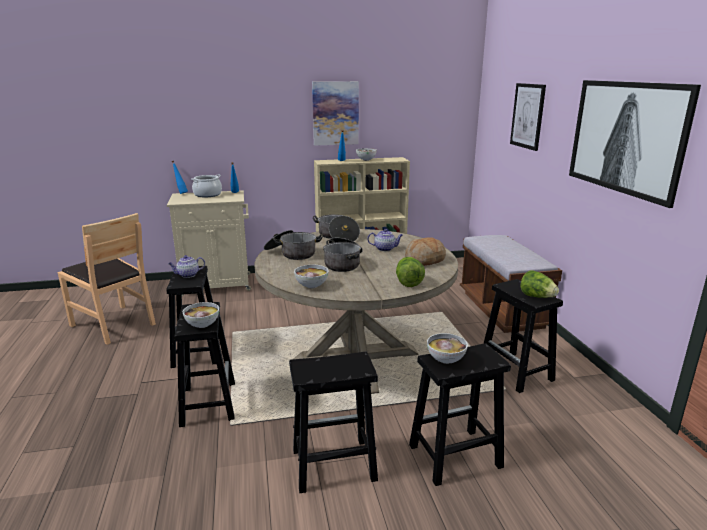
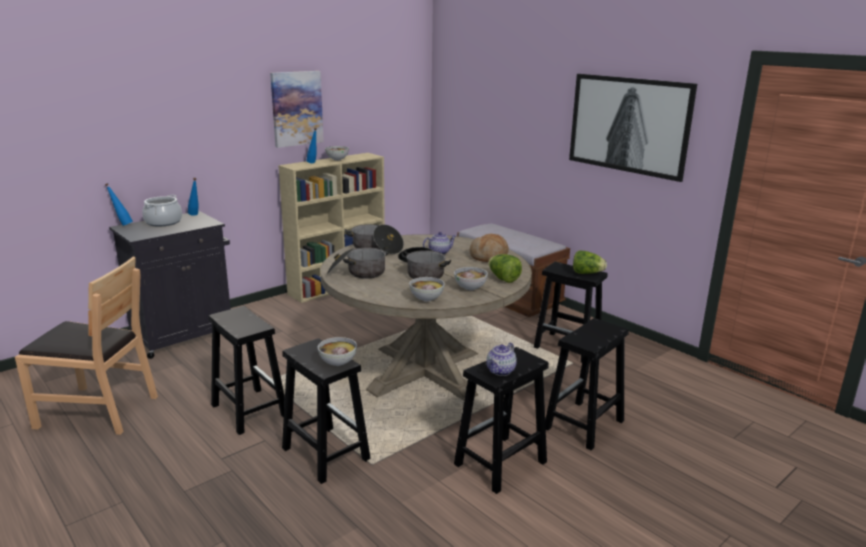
camera: 30 degrees left, 0 degrees up
beige cabinet [167,190,251,296] -> black cabinet [109,211,231,359]
teapot [168,255,205,278] -> teapot moved to [486,343,517,376]
bowl [427,333,468,364] -> bowl moved to [454,267,488,291]
picture [510,83,546,151] -> none

